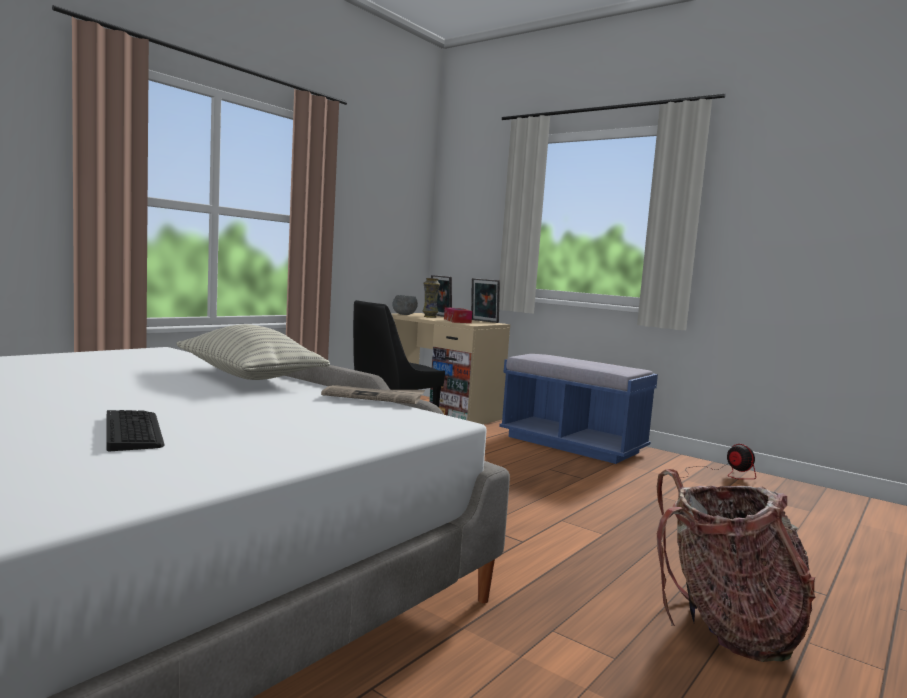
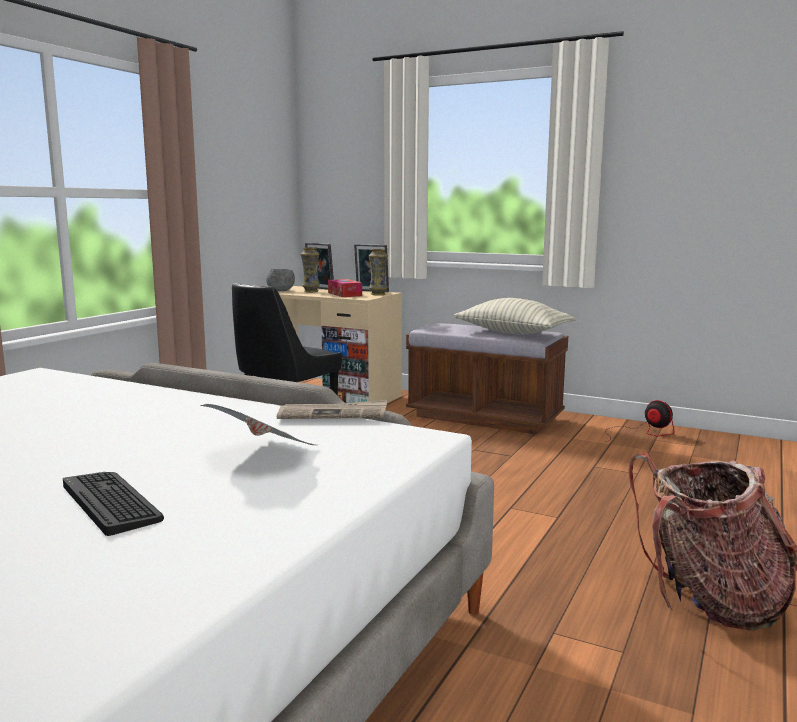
camera: 10 degrees left, 5 degrees up
pillow [176,324,330,380] -> pillow moved to [454,298,575,335]
blue bench [499,354,658,464] -> brown bench [406,323,568,435]
none -> newspaper [200,404,315,445]
none -> vase [369,249,388,295]

